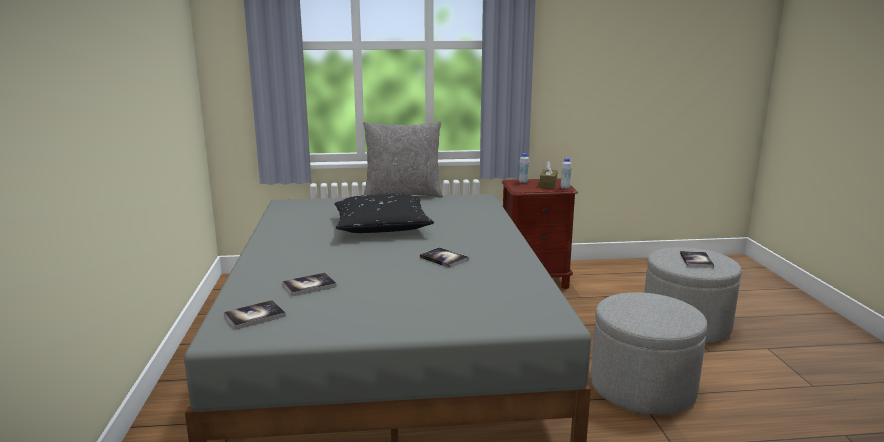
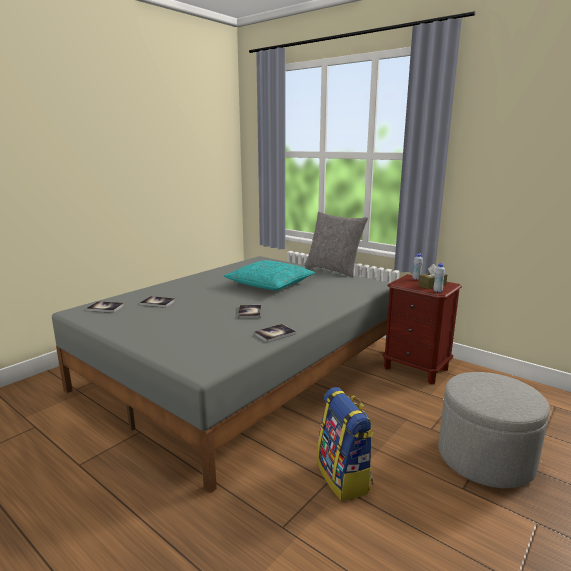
camera: 45 degrees right, 0 degrees up
black pillow [335,194,434,233] -> turquoise pillow [224,260,315,290]
grey ottoman [591,292,707,415] -> backpack [317,387,374,501]
book [680,251,714,268] -> book moved to [254,324,296,343]

